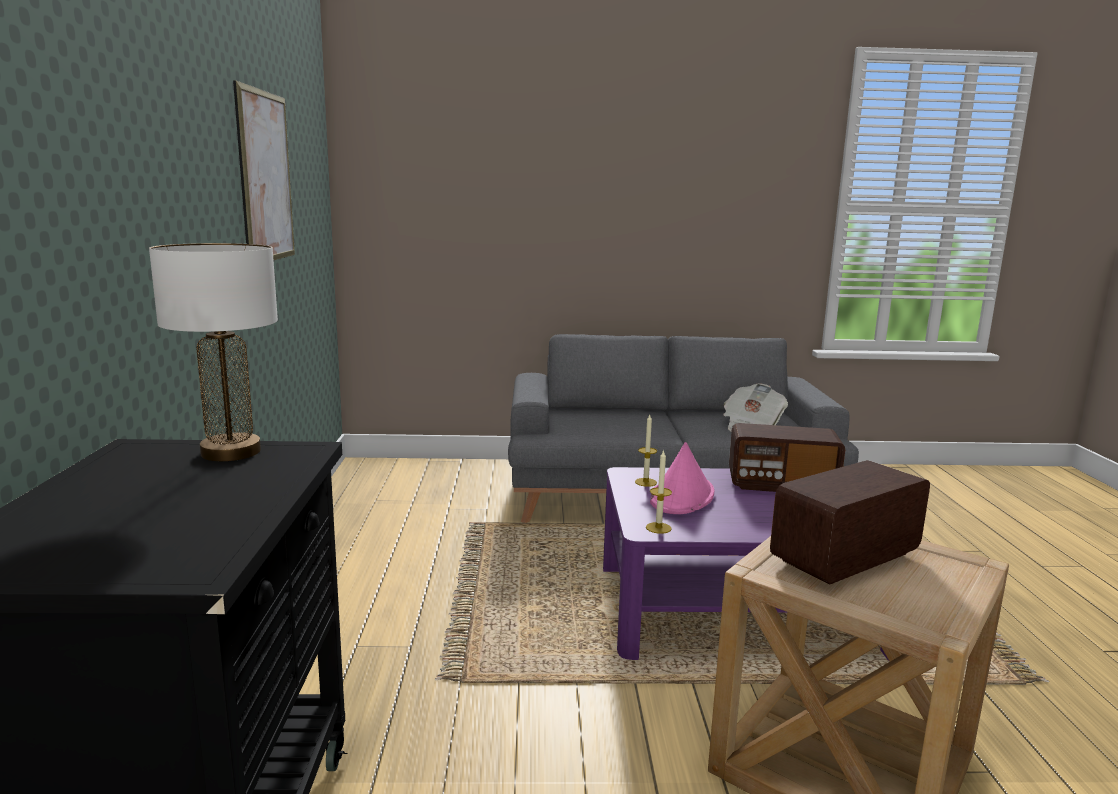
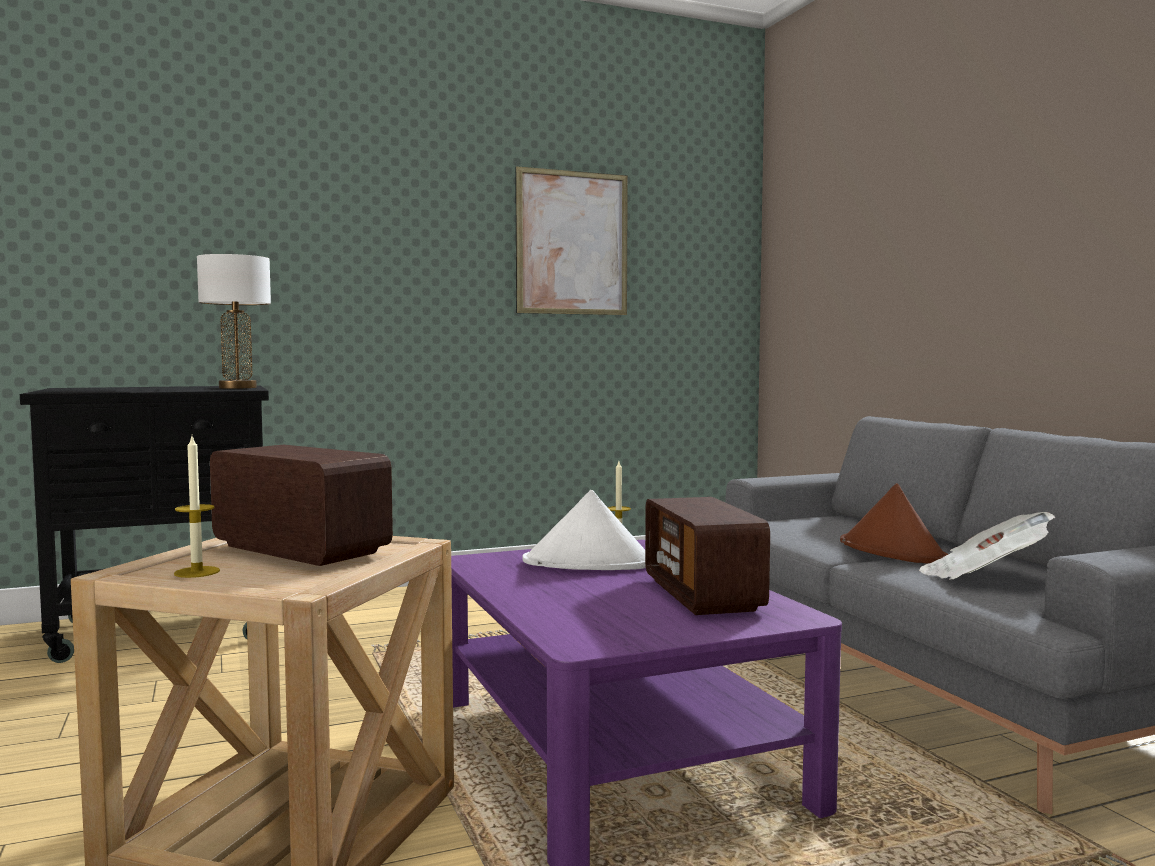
camera: 70 degrees right, 10 degrees down
candle [646,449,672,534] -> candle moved to [174,436,220,578]
pink hat [650,442,714,514] -> white hat [522,490,646,570]
none -> brown hat [840,483,948,563]

